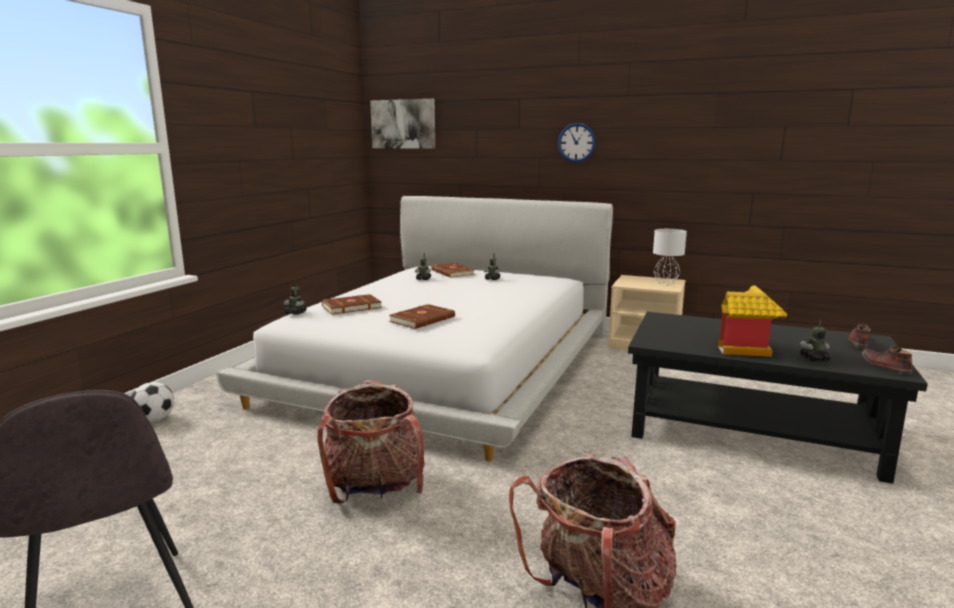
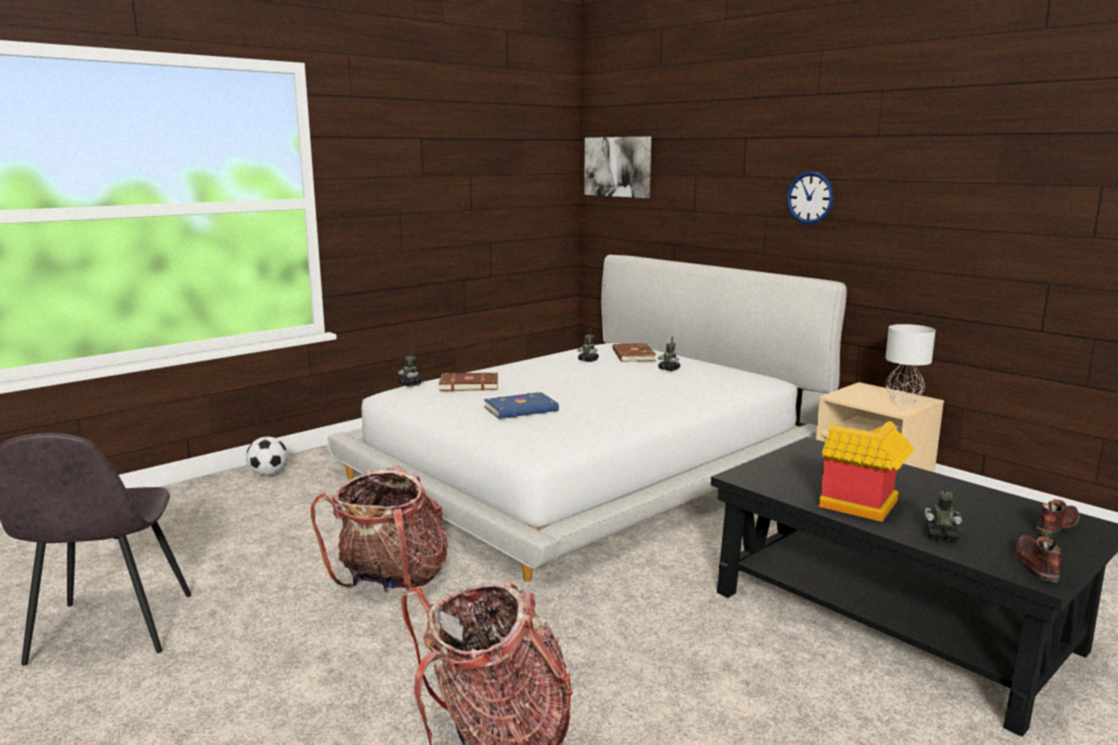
camera: 25 degrees right, 0 degrees up
brown book [389,304,455,329] -> blue book [484,392,559,419]

